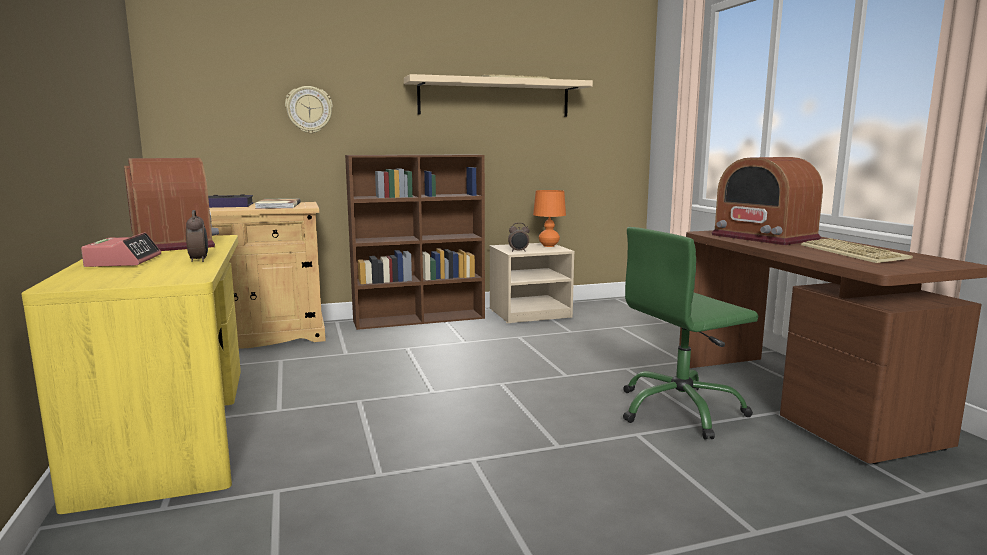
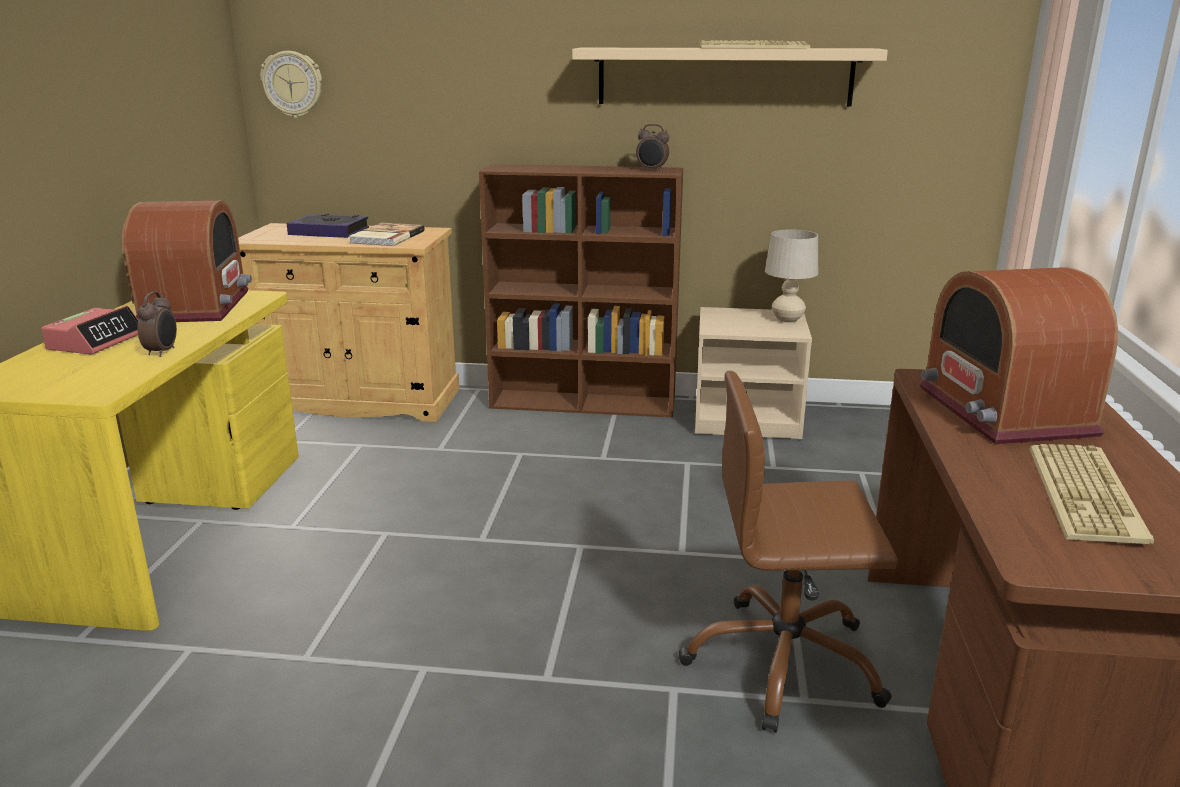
camera: 25 degrees right, 10 degrees up
wall clock [285,86,333,134] -> wall clock moved to [260,51,322,118]
alarm clock [508,223,529,252] -> alarm clock moved to [636,124,669,172]
orange table lamp [533,190,566,247] -> beige table lamp [765,230,818,323]
green office chair [623,227,758,440] -> brown office chair [679,371,898,733]

